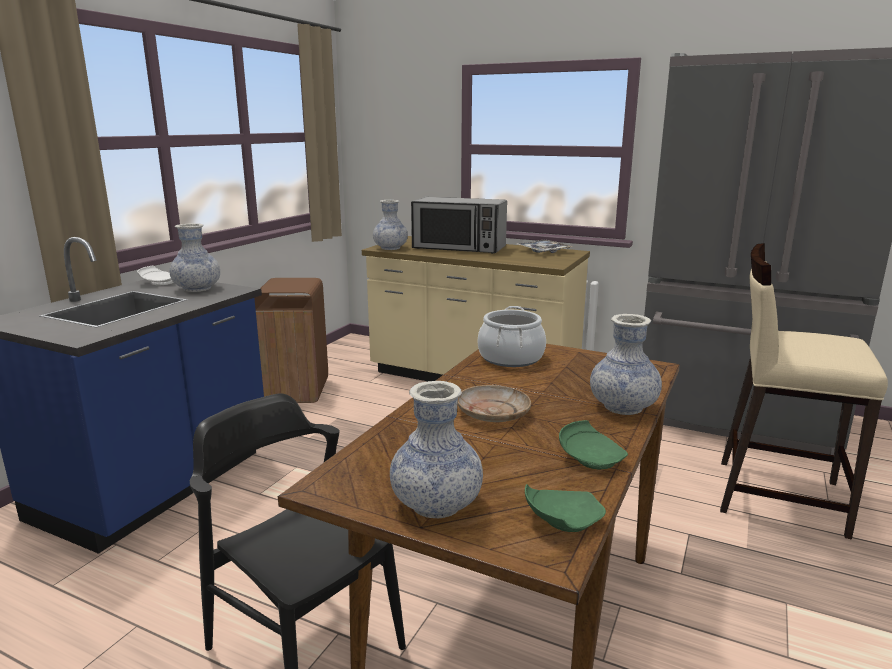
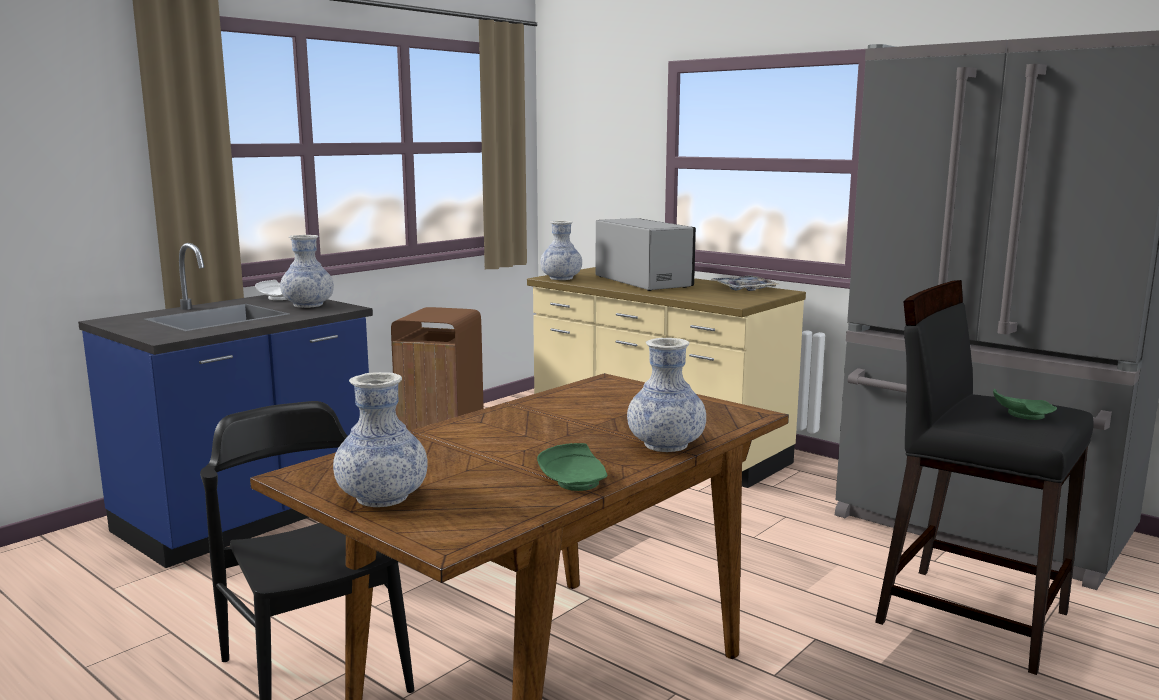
camera: 15 degrees right, 5 degrees down
microwave [411,197,507,253] -> microwave turned 150 degrees counterclockwise [596,218,696,291]
beige plate [457,385,531,422] -> none
cooking pot [478,306,546,367] -> none
green plate [525,484,606,532] -> green plate moved to [993,389,1057,420]
beige stool [720,243,888,540] -> black stool [875,280,1094,675]

